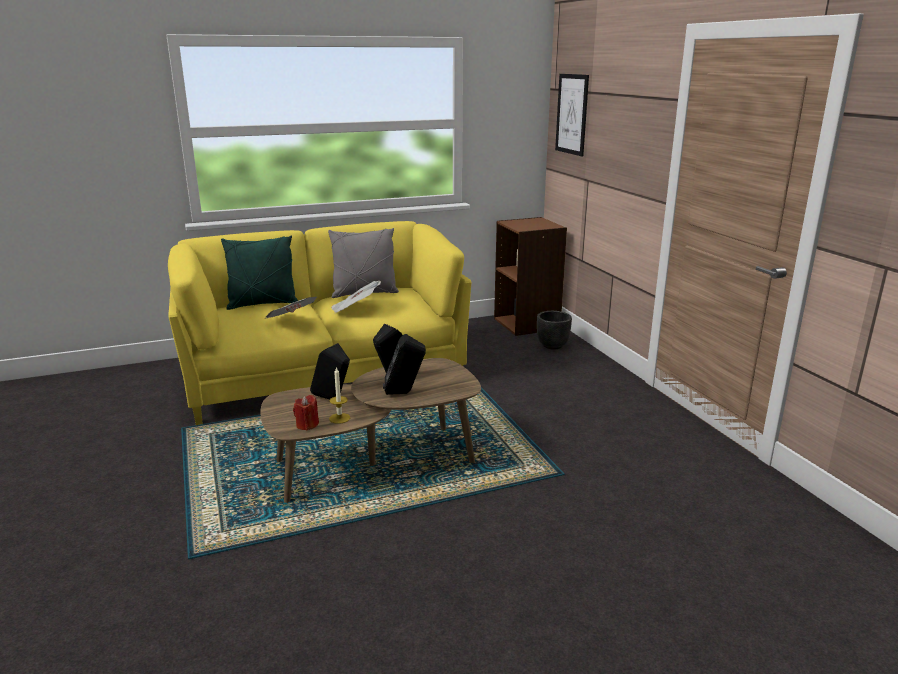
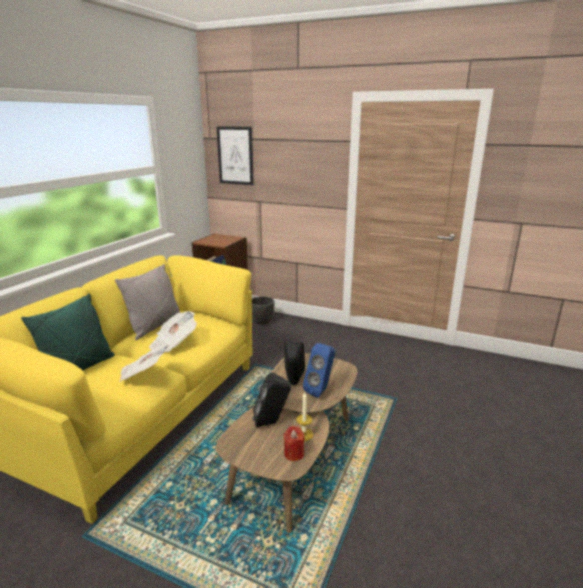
camera: 45 degrees left, 0 degrees up
black speaker [383,334,426,395] -> blue speaker [303,343,335,398]

